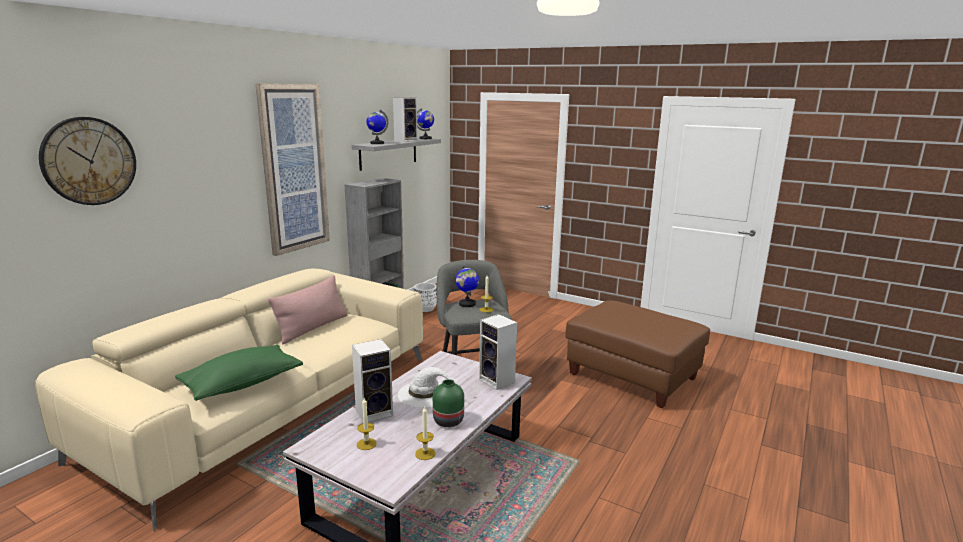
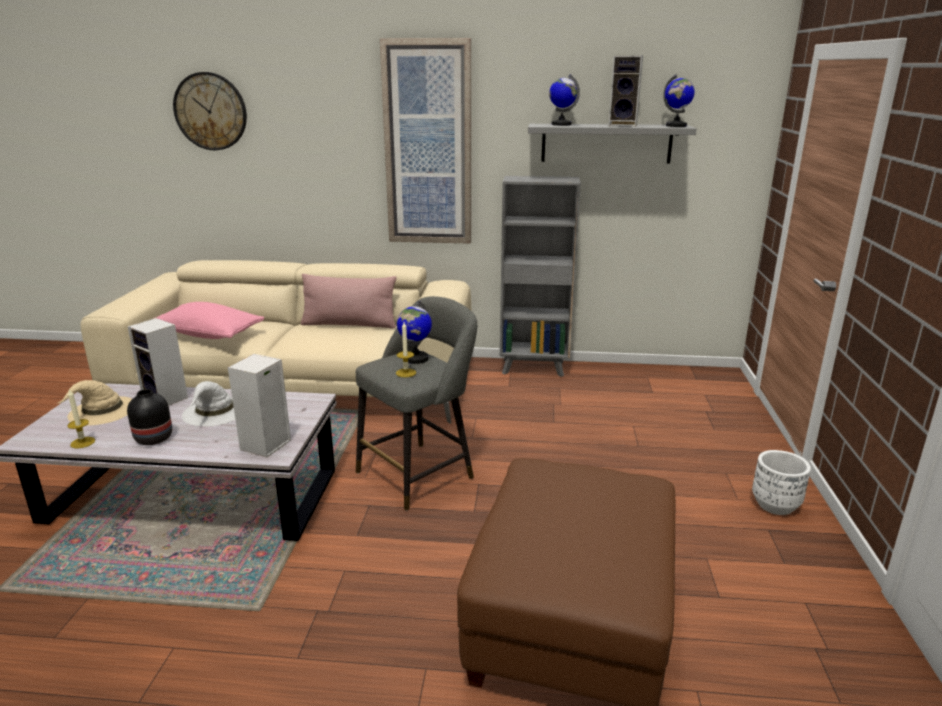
camera: 65 degrees right, 5 degrees up
green pillow [175,345,303,401] -> pink pillow [153,302,264,339]
candle [357,398,377,450] -> beige hat [58,380,132,426]
white planter [414,283,437,312] -> white planter moved to [752,450,811,515]
green vase [433,379,464,427] -> black vase [127,389,172,445]

